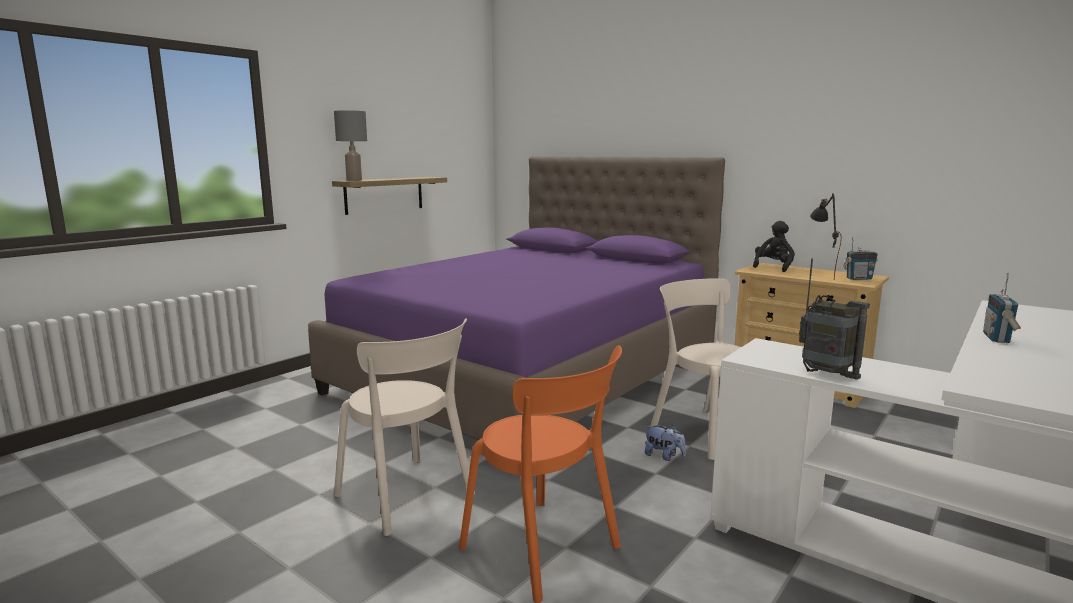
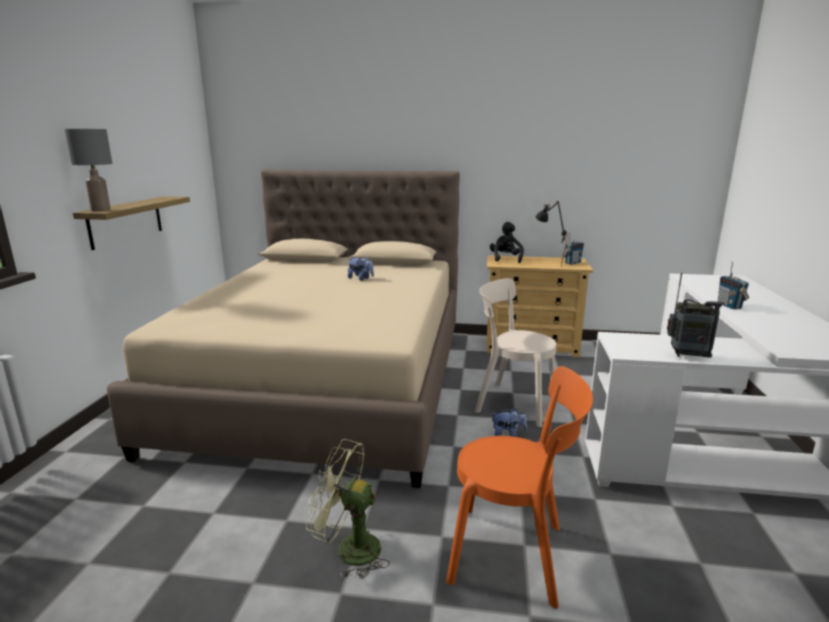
camera: 30 degrees left, 5 degrees up
purple bed [308,156,725,440] -> beige bed [107,169,460,488]
beige chair [334,318,475,536] -> green fan [306,439,390,578]
none -> plush toy [348,257,374,281]

